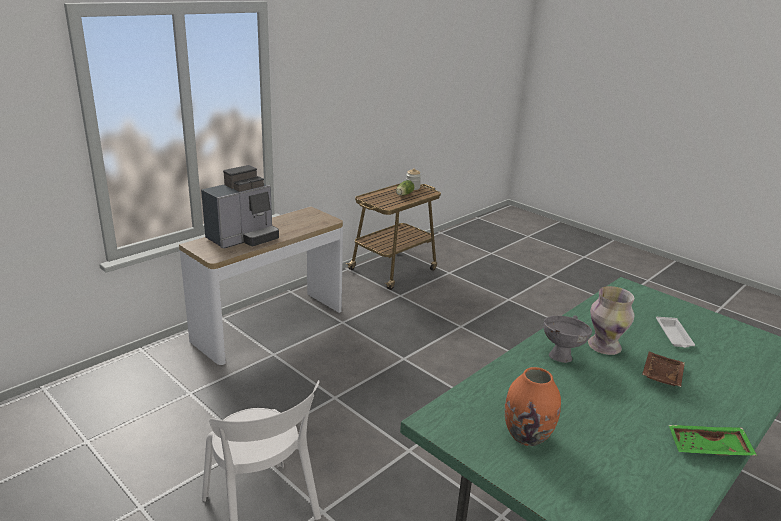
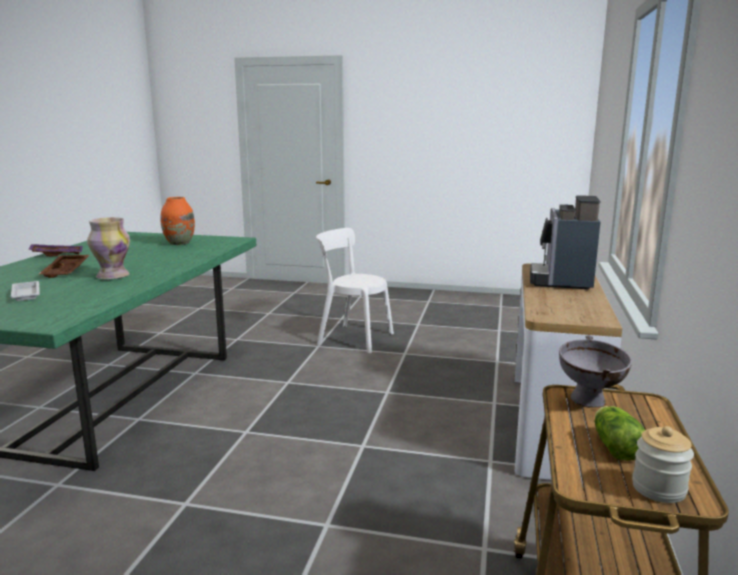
camera: 150 degrees right, 10 degrees down
grey bowl [543,315,592,363] -> grey bowl moved to [559,335,632,408]
green tray [669,425,757,456] -> purple tray [28,244,83,256]

